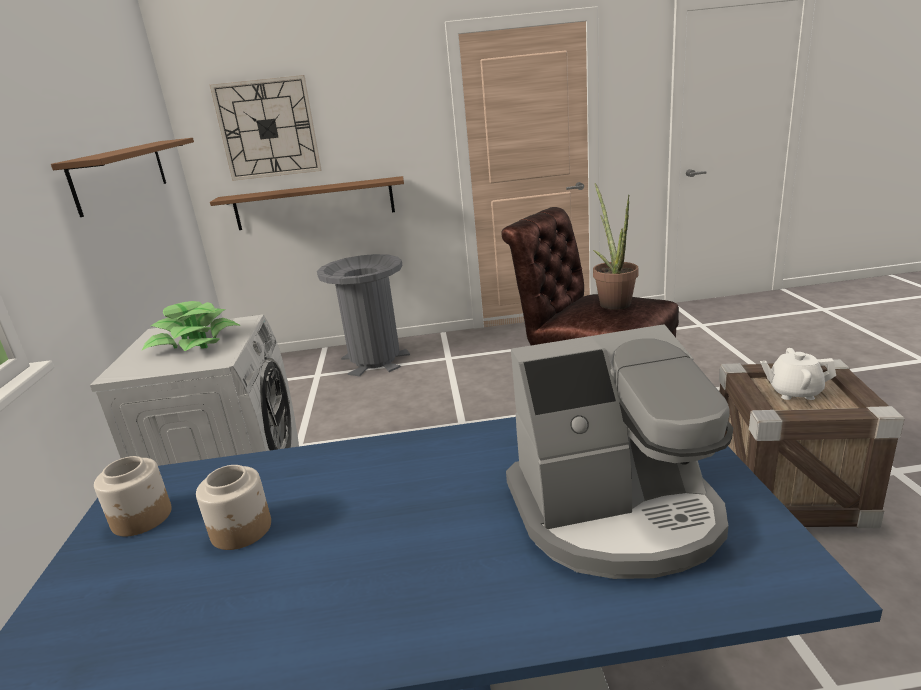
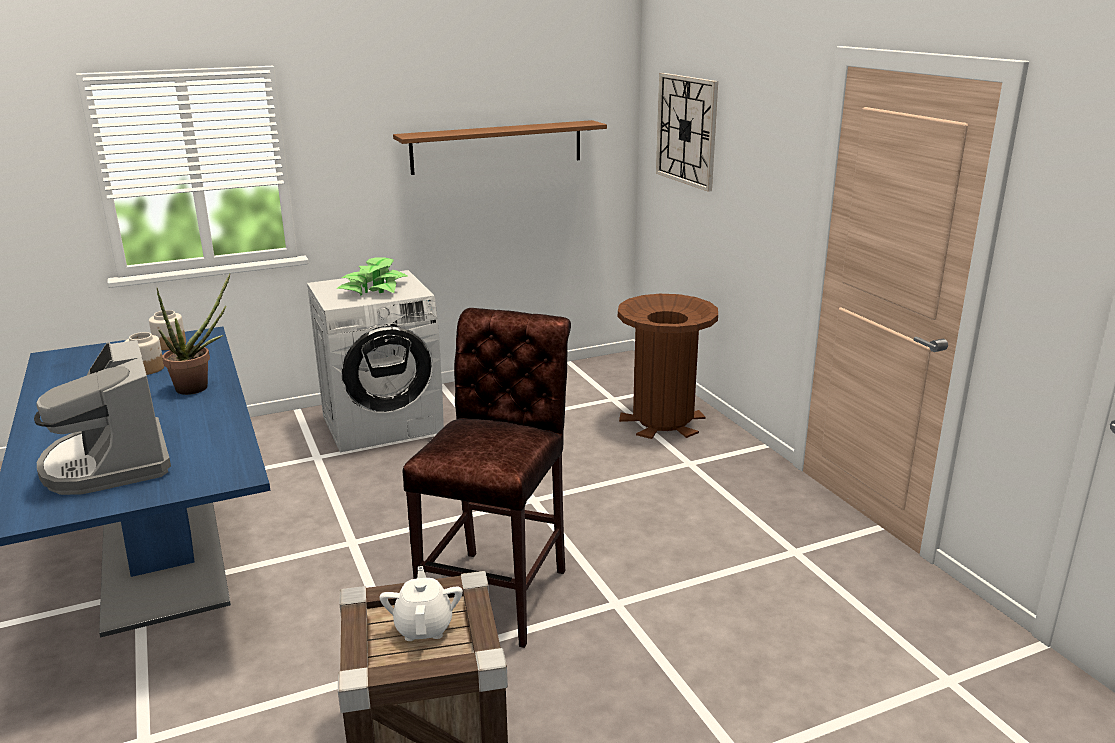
camera: 70 degrees right, 0 degrees up
brown shelf [210,176,404,230] -> none
grey trash can [317,254,410,377] -> brown trash can [618,294,718,439]
potted plant [593,183,639,310] -> potted plant moved to [157,273,231,395]

